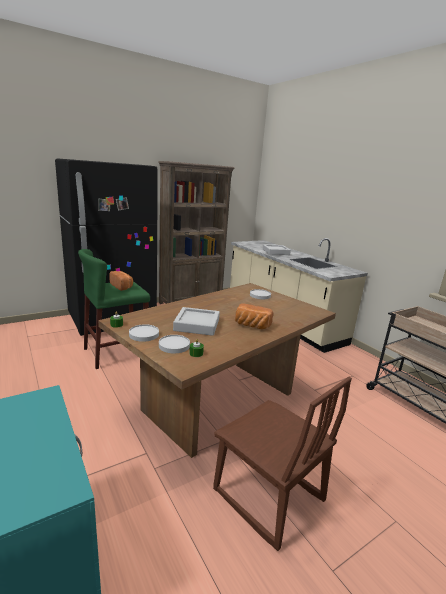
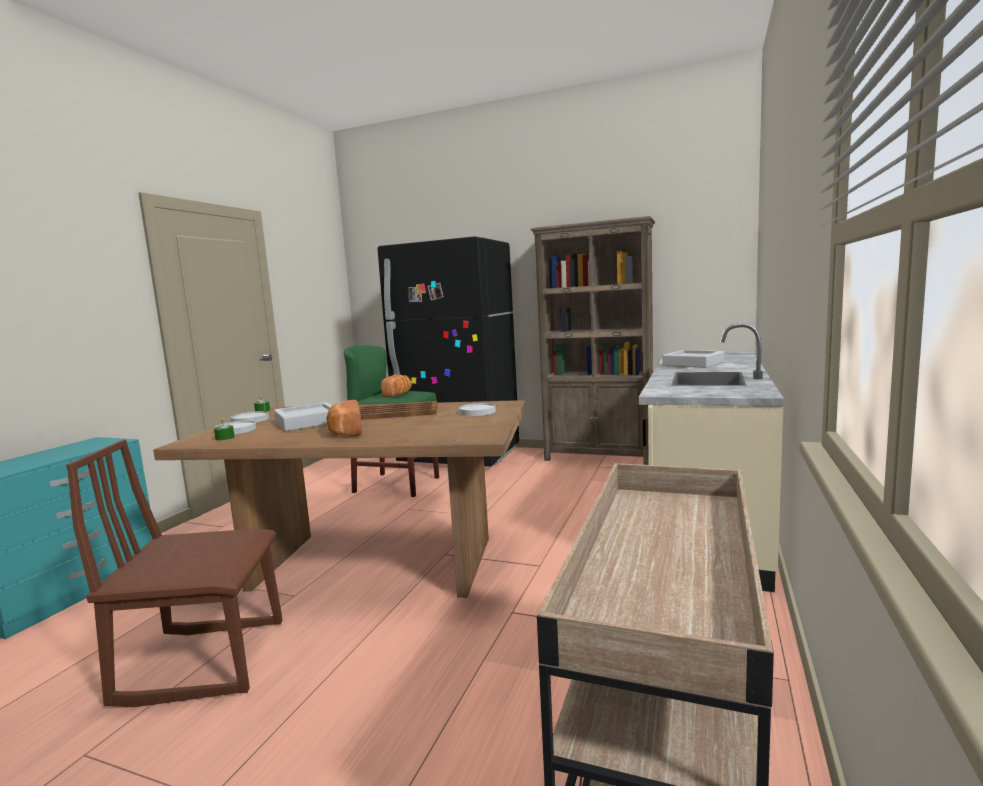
camera: 55 degrees right, 10 degrees down
brown chair [213,377,352,551] -> brown chair turned 75 degrees clockwise [66,439,282,707]
none -> brown tray [359,401,437,420]

